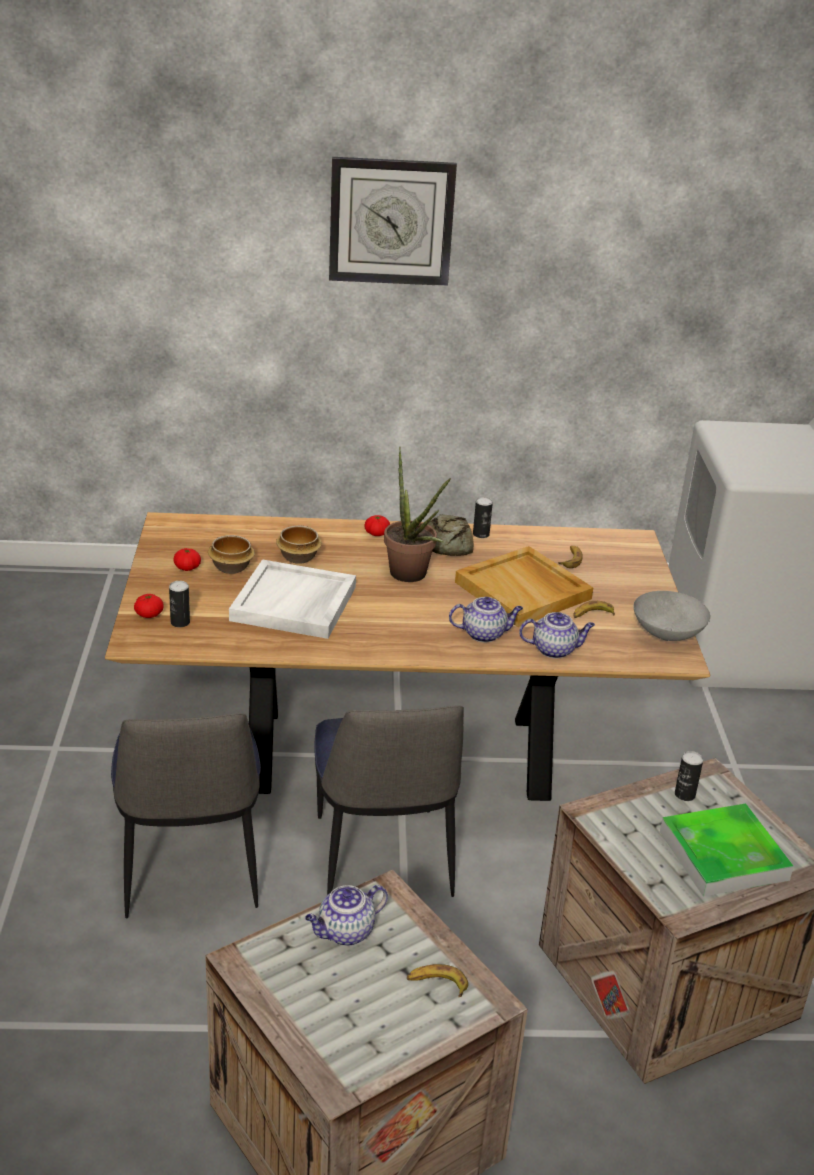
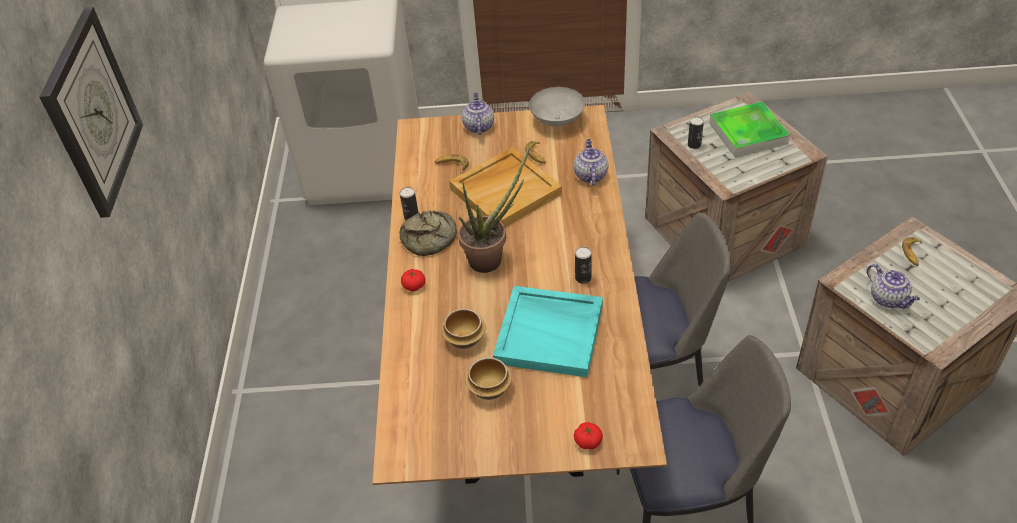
camera: 85 degrees left, 15 degrees up
can [169,581,190,627] -> can moved to [575,247,591,284]
tomato [174,548,201,571] -> none
white tray [229,559,356,639] -> turquoise tray [493,286,603,378]
teapot [449,597,523,642] -> teapot moved to [462,93,494,135]

